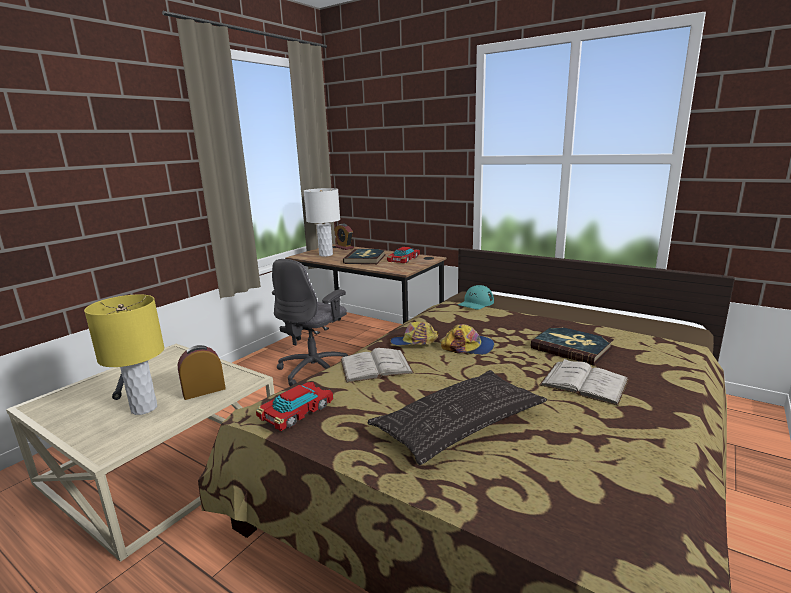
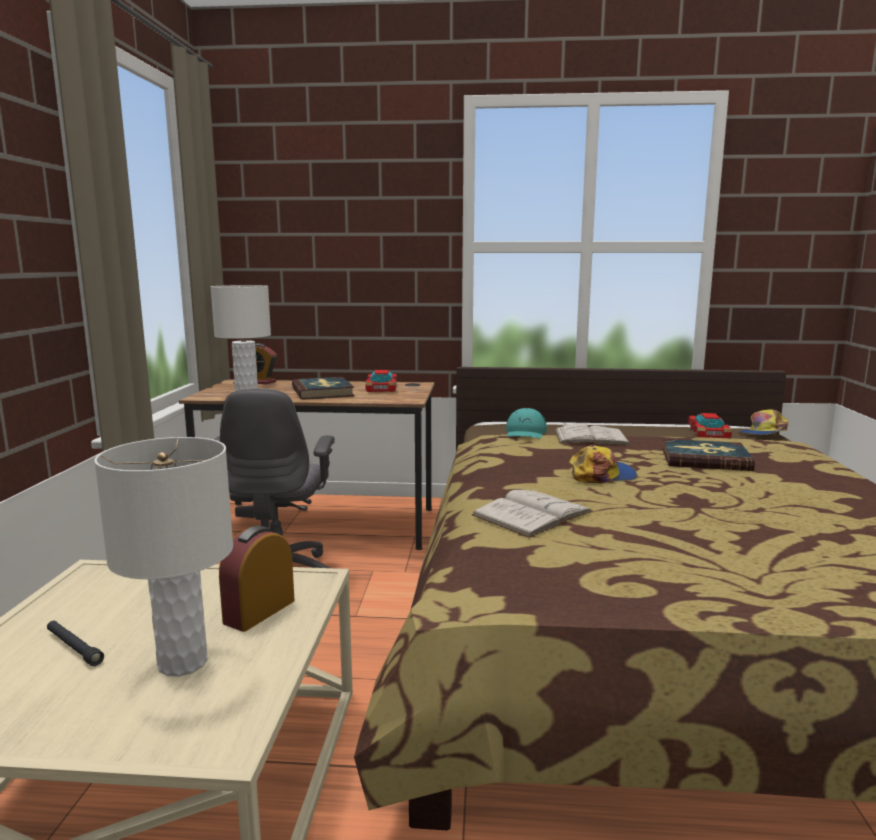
camera: 30 degrees left, 5 degrees down
yellow table lamp [84,294,164,415] -> white table lamp [94,437,233,676]
toy car [256,382,333,431] -> toy car moved to [688,413,732,438]
pillow [368,370,547,465] -> none
cap [390,322,439,345] -> cap moved to [738,409,788,434]
white book [539,359,629,406] -> white book moved to [555,423,631,445]

